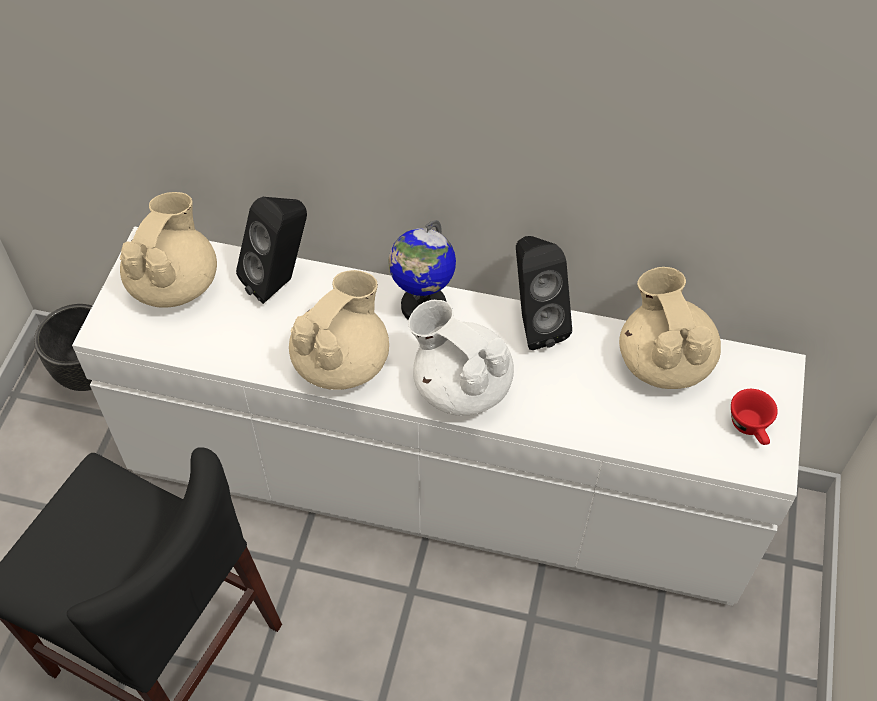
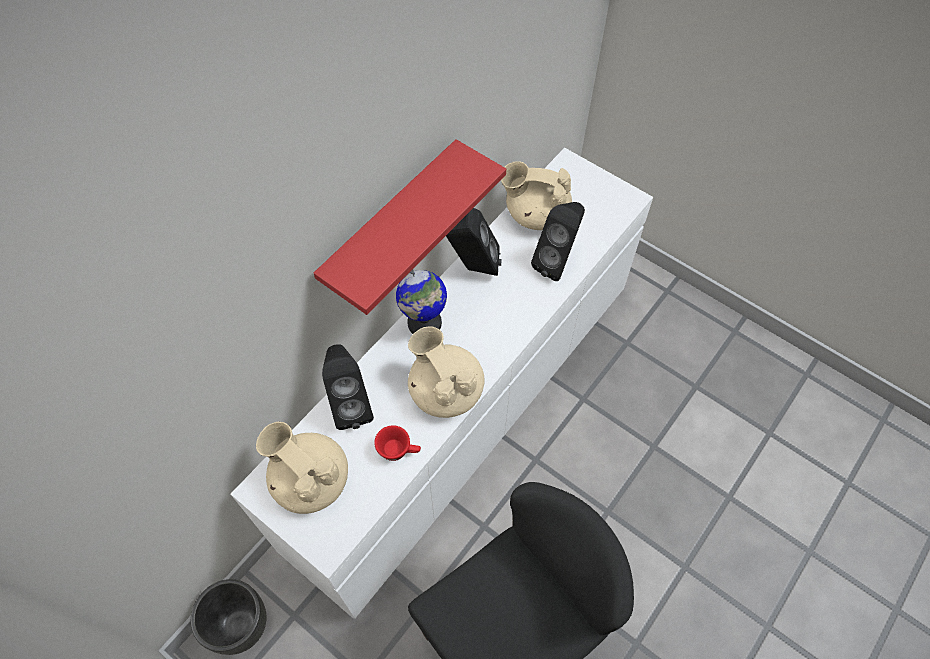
camera: 65 degrees left, 5 degrees up
white teapot [408,300,514,416] -> none
red cup [731,389,778,445] -> red cup moved to [374,425,421,461]
none -> red shelf [314,139,506,315]
none -> black speaker [531,202,585,281]

